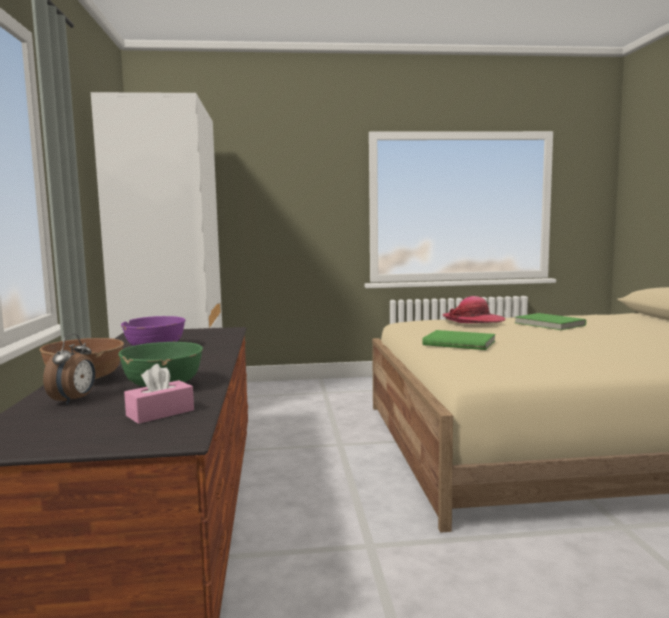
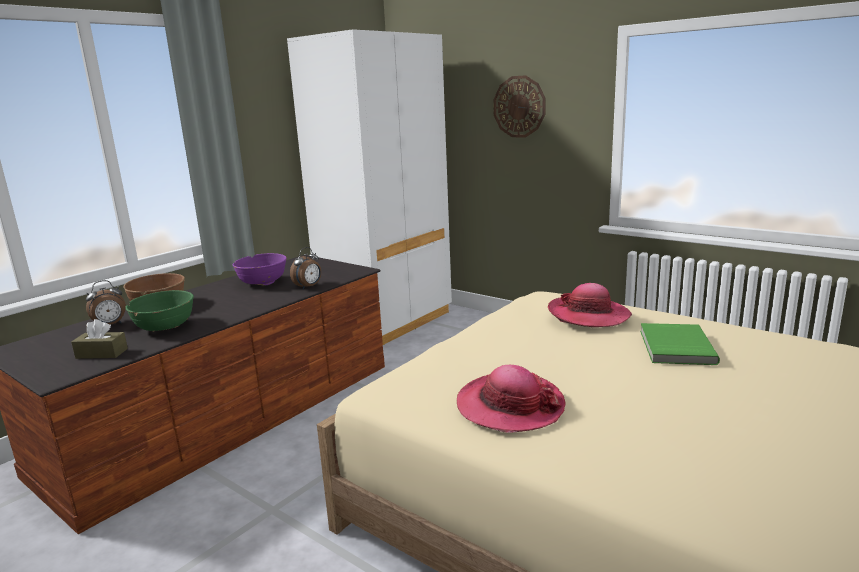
camera: 45 degrees right, 10 degrees up
pink tissue box [124,364,194,424] -> brown tissue box [71,319,128,359]
green book [422,330,496,350] -> none
none -> alarm clock [290,247,321,289]
none -> hat [457,365,566,433]
none -> wall clock [493,75,546,137]

